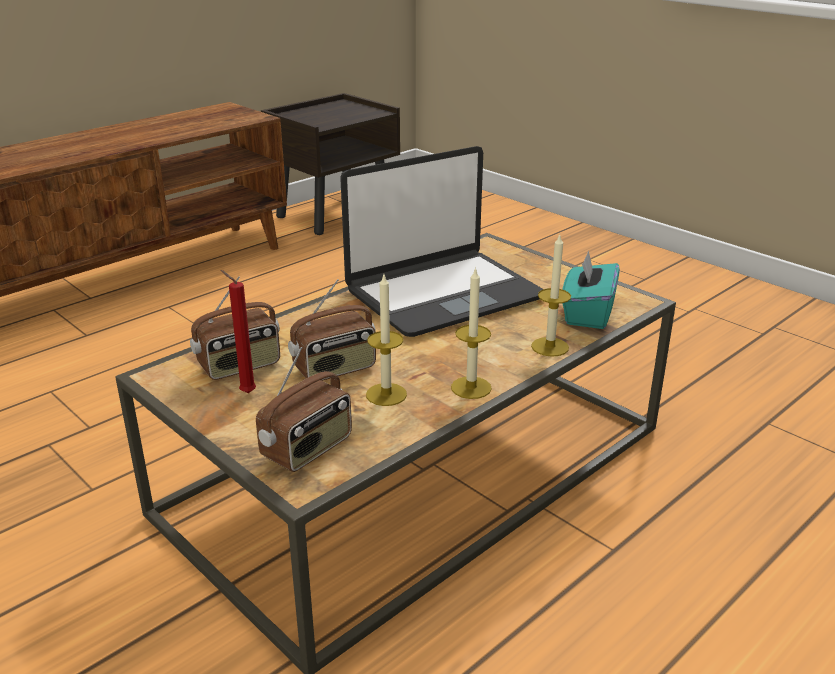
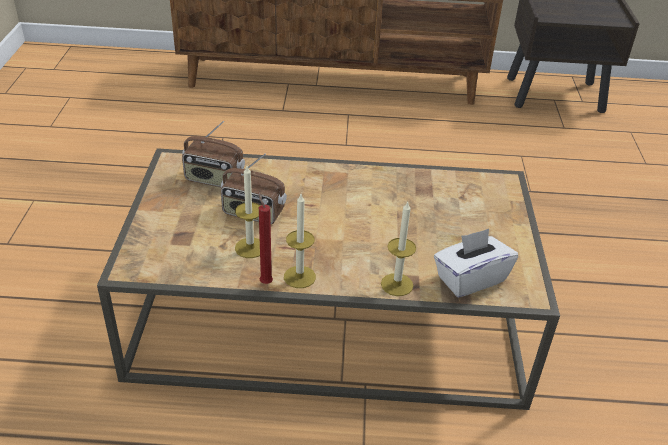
camera: 45 degrees right, 10 degrees up
red candle [220,270,256,393] -> red candle moved to [259,192,273,284]
radio [256,347,352,472] -> none
laptop [340,146,543,337] -> none
turquoise tissue box [562,251,620,329] -> white tissue box [434,229,518,297]

